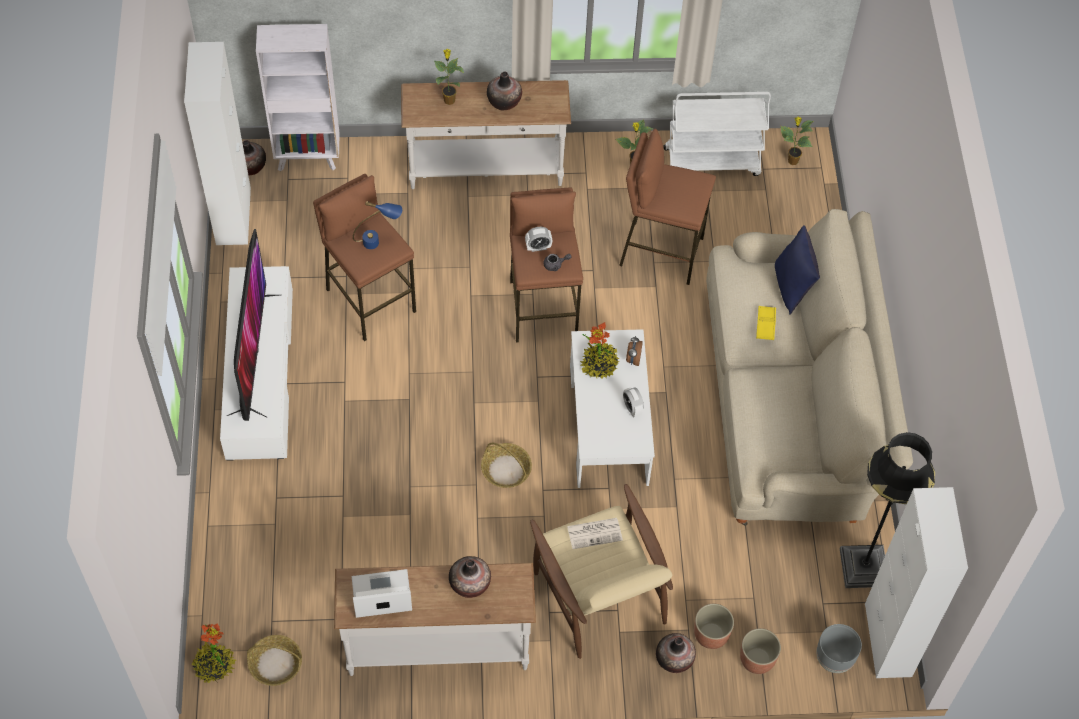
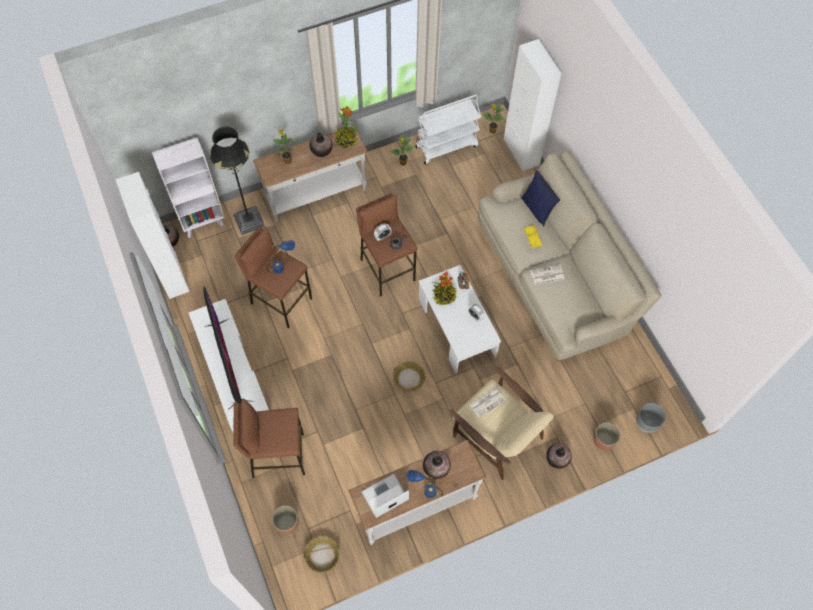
camera: 20 degrees left, 5 degrees up
potted plant [192,623,236,683] -> potted plant moved to [335,107,357,148]
brown stool [619,129,716,285] -> brown stool moved to [233,399,305,478]
planter [694,604,734,649] -> planter moved to [272,505,299,534]
black floor lamp [840,432,935,588] -> black floor lamp moved to [210,126,265,235]
white cabinet [865,487,968,678] -> white cabinet moved to [503,39,561,171]
none -> blue table lamp [407,470,443,498]
none -> newspaper [530,265,564,285]

